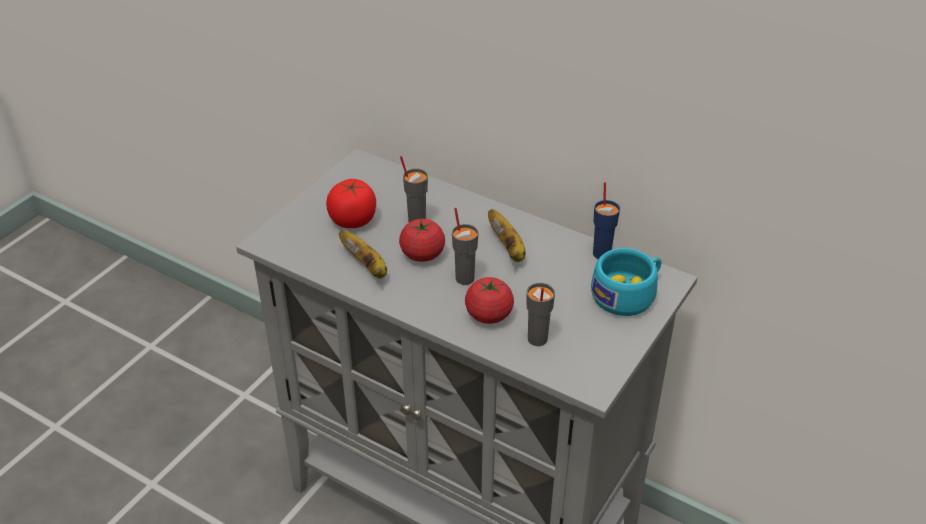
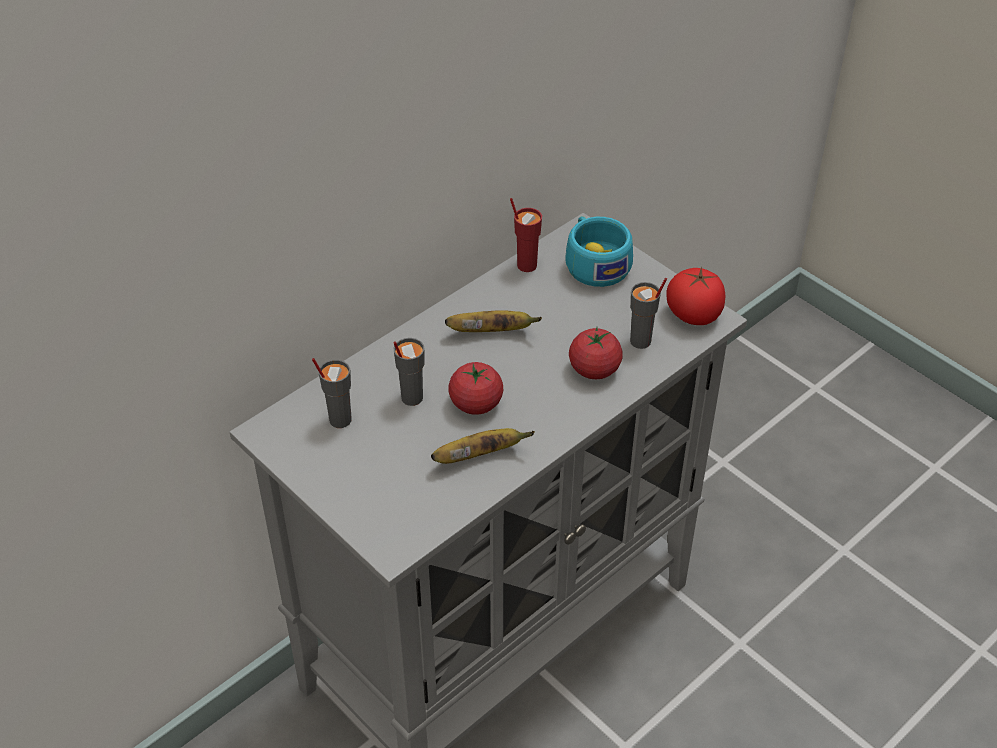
camera: 75 degrees left, 5 degrees up
tomato [326,179,376,228] -> tomato moved to [666,267,726,325]
grey cup [452,208,479,285] -> grey cup moved to [312,358,352,428]
blue cup [593,182,620,259] -> red cup [510,198,542,272]

